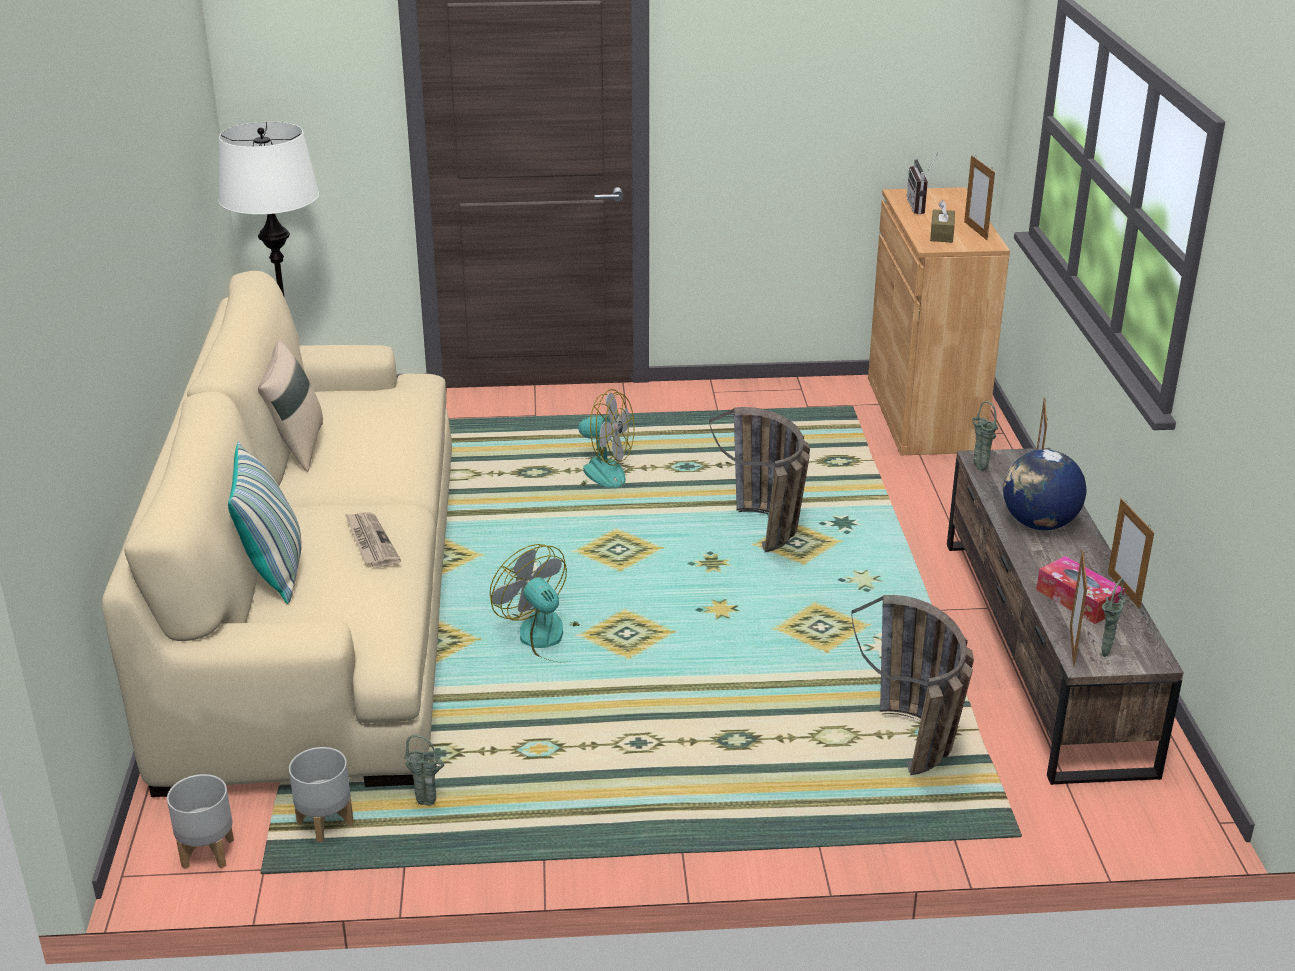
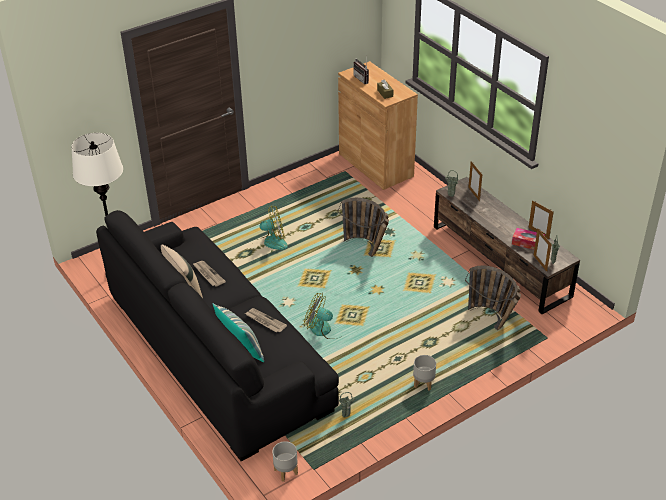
camera: 30 degrees left, 10 degrees up
beige sofa [102,271,452,797] -> black sofa [96,210,339,461]
grey planter [289,747,354,842] -> grey planter moved to [413,355,436,391]
picture frame [964,155,995,240] -> none
globe [1003,449,1086,530] -> none
none -> newspaper [192,261,226,287]

